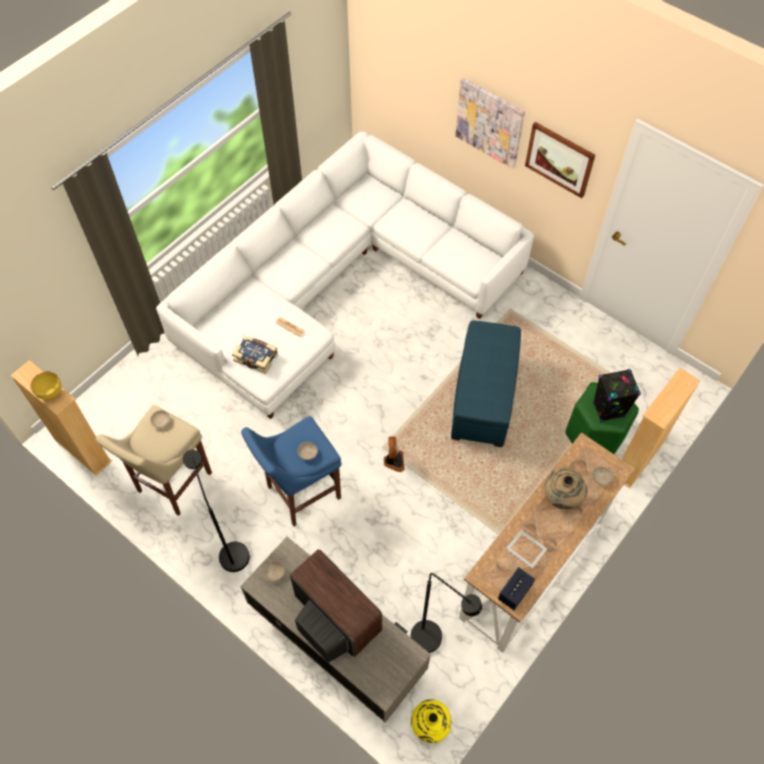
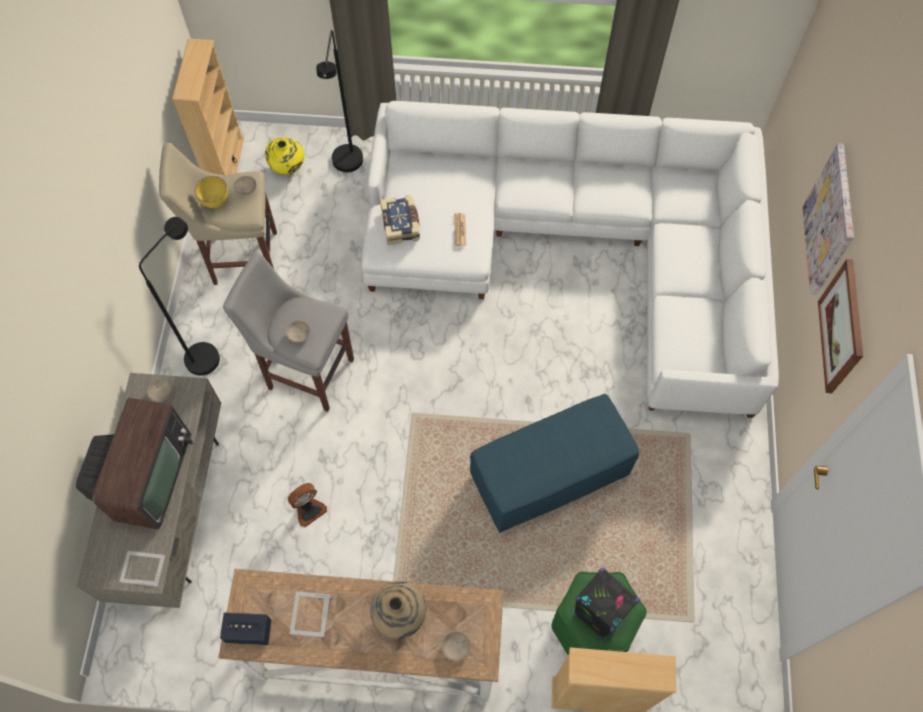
camera: 55 degrees right, 5 degrees up
yellow bowl [30,372,61,400] -> yellow bowl moved to [195,176,228,208]
blue stool [241,416,341,526] -> grey stool [223,253,354,412]
fan [384,436,404,472] -> fan moved to [288,483,327,527]
black floor lamp [410,573,482,653] -> black floor lamp moved to [316,30,363,172]
yellow vase [411,699,451,743] -> yellow vase moved to [265,137,304,175]
none -> picture frame [119,551,165,587]

